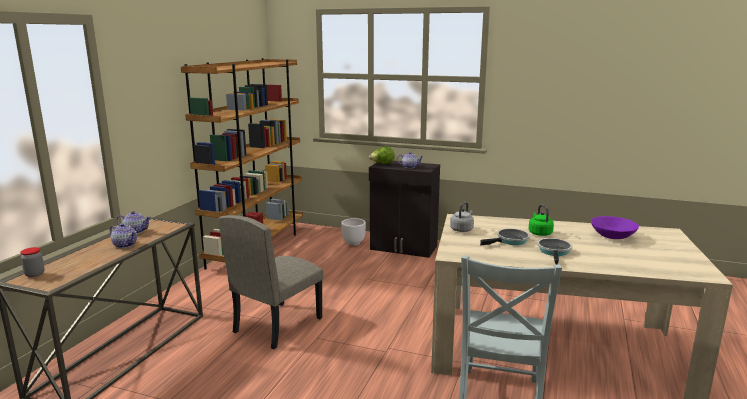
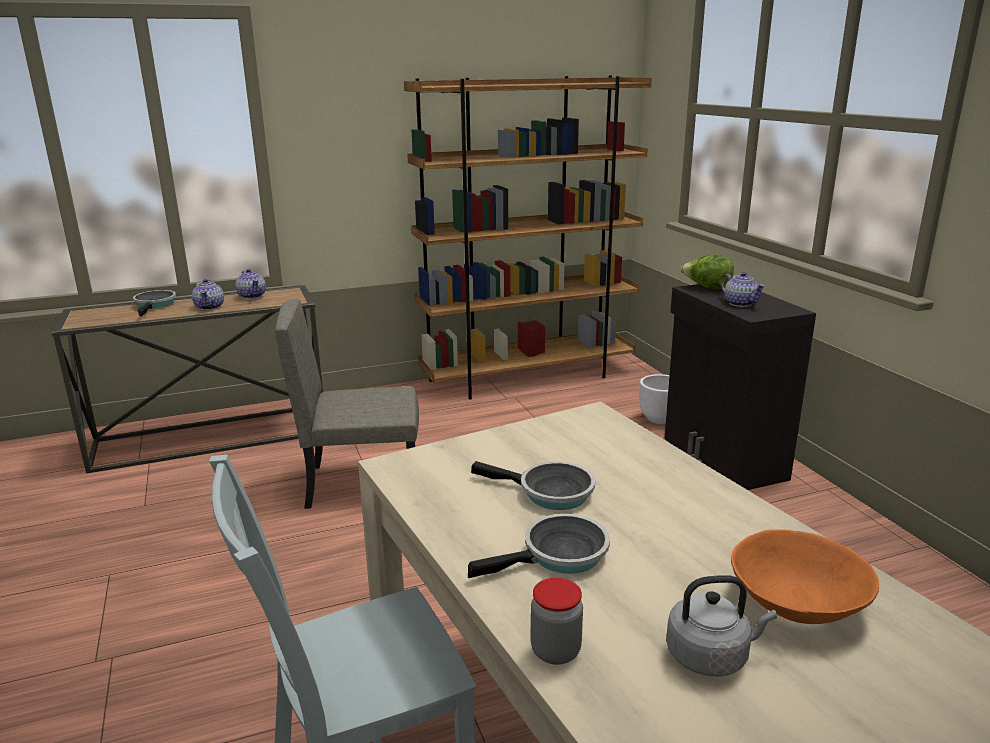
camera: 50 degrees right, 5 degrees up
jar [20,247,45,277] -> jar moved to [531,578,583,665]
grey kettle [450,202,474,232] -> grey kettle moved to [666,575,777,677]
green kettle [529,205,554,236] -> none
purple bowl [591,216,639,239] -> orange bowl [731,529,879,624]
none -> frying pan [133,290,176,317]

